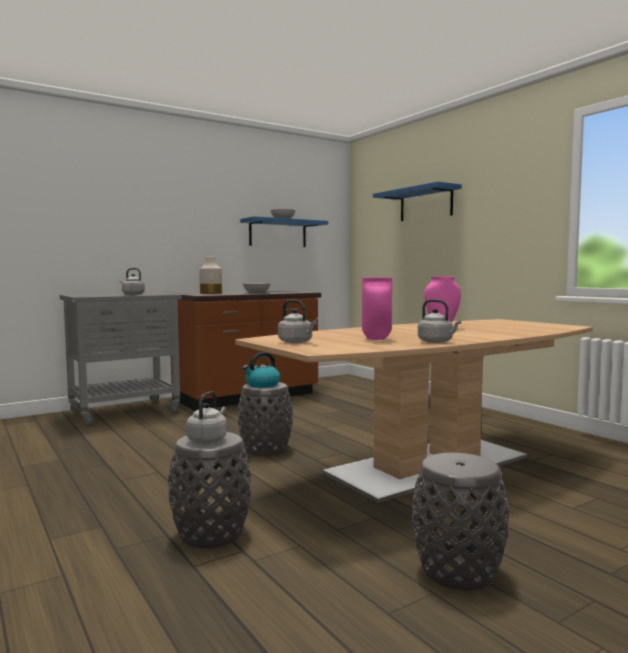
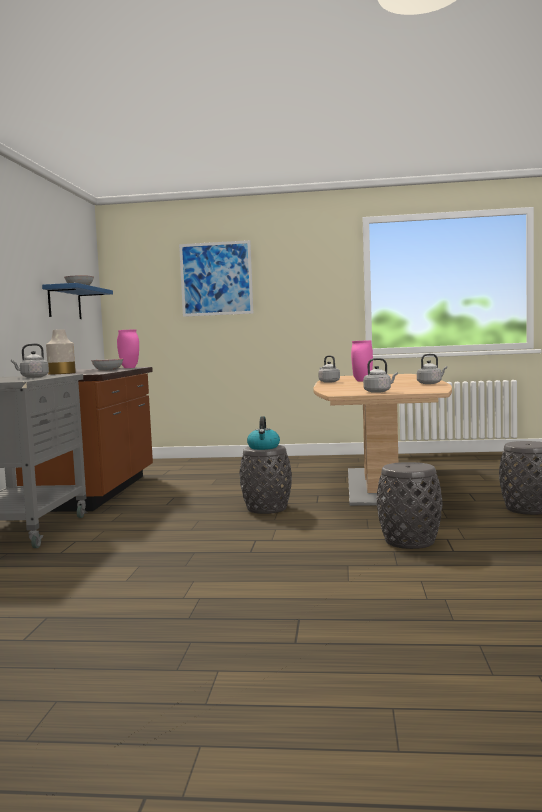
camera: 50 degrees left, 0 degrees up
grey kettle [186,391,227,443] -> grey kettle moved to [318,355,340,383]
pink vase [362,278,392,340] -> pink vase moved to [117,330,139,368]
blue shelf [373,182,462,221] -> picture [179,240,253,317]

